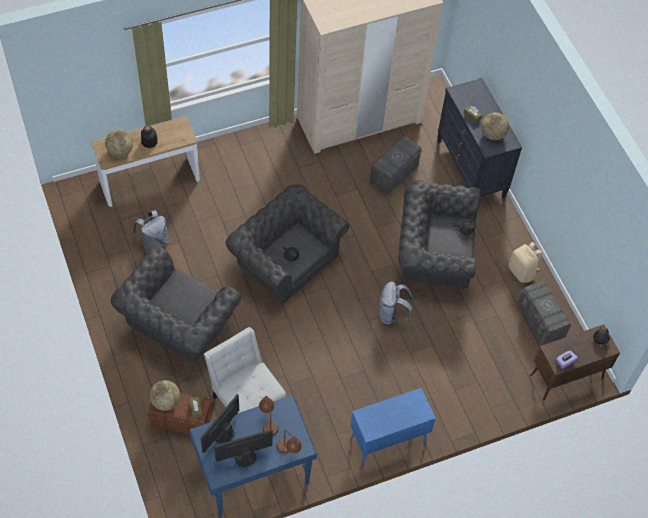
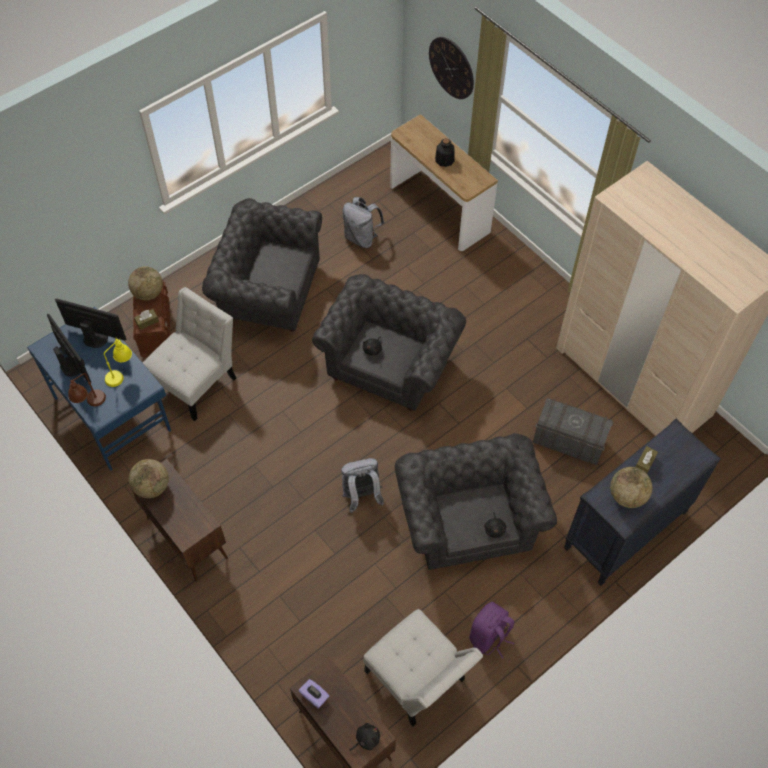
camera: 75 degrees right, 0 degrees up
globe [105,129,133,157] -> globe moved to [129,459,169,498]
brown table lamp [259,396,279,436] -> yellow table lamp [104,338,132,387]
blue cabinet [350,388,436,466] -> brown cabinet [130,459,228,581]
beige backpack [508,242,542,283] -> purple backpack [469,602,514,659]
grey storage box [518,280,572,346] -> white chair [363,609,483,726]
none -> wall clock [429,37,474,99]

